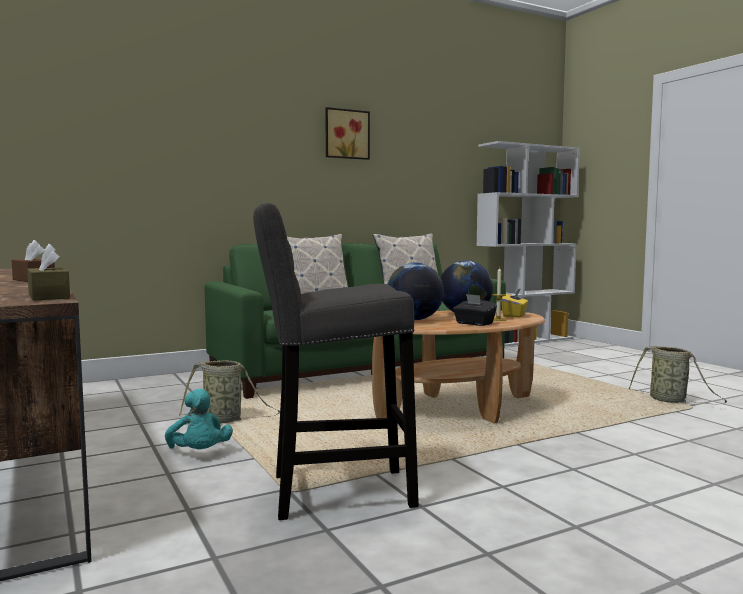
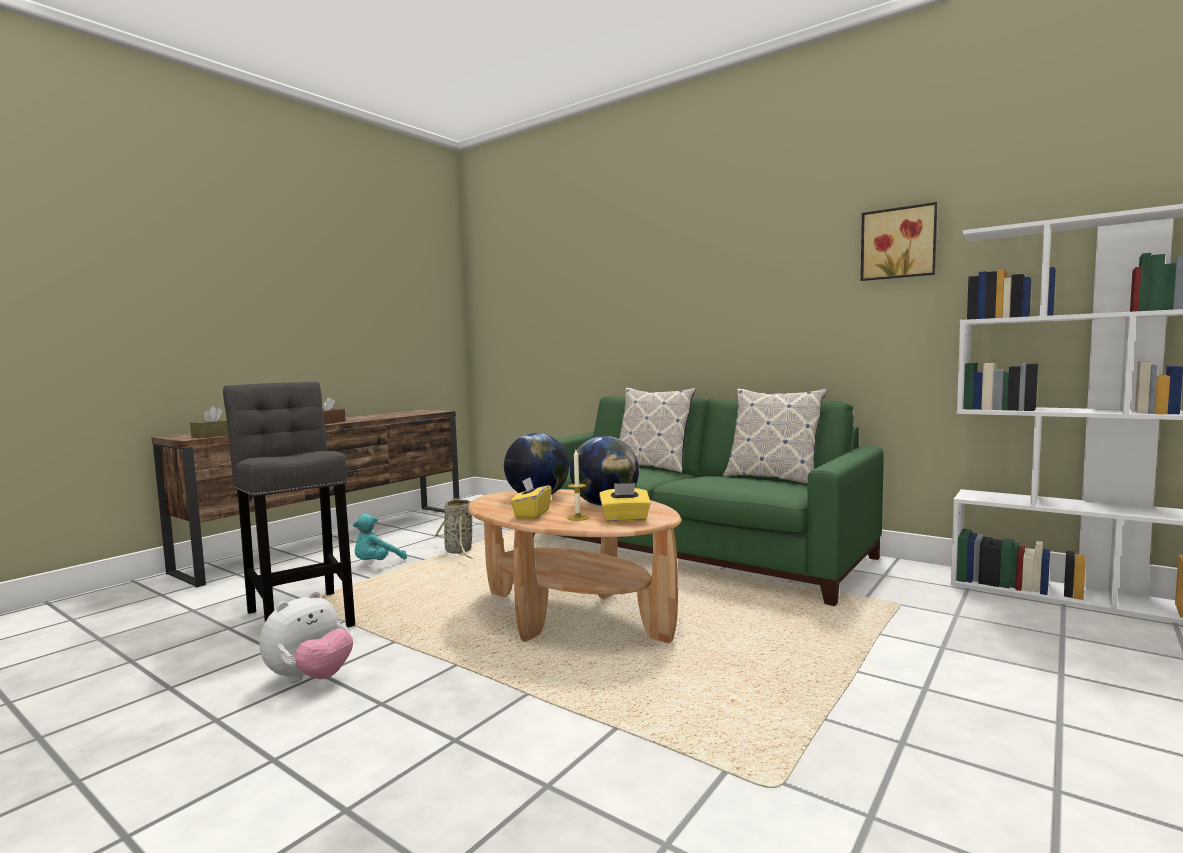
camera: 65 degrees right, 0 degrees up
picture [325,107,370,160] -> picture moved to [861,202,937,281]
black tissue box [453,294,497,326] -> yellow tissue box [510,477,552,519]
basket [629,346,727,405] -> none
none -> plush toy [260,591,353,683]

